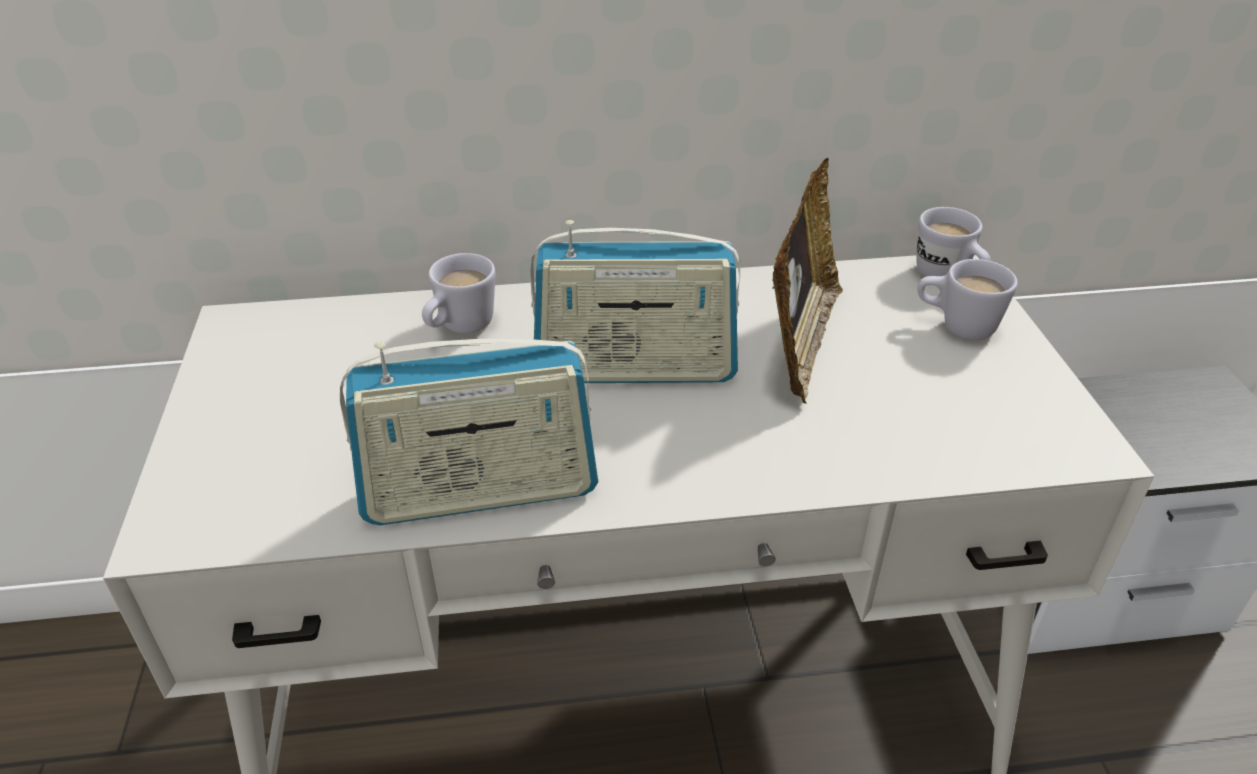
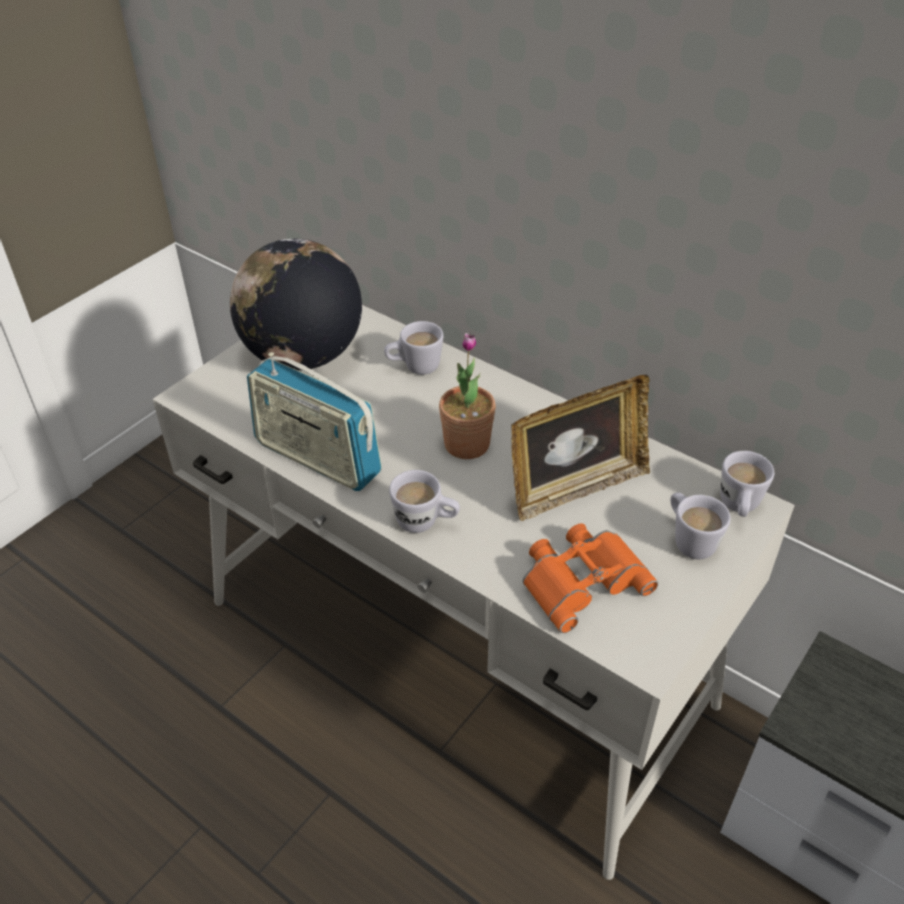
camera: 45 degrees right, 5 degrees up
radio [530,220,740,383] -> potted plant [439,333,496,459]
none -> globe [230,238,362,370]
none -> white mug [389,470,460,533]
none -> orange binoculars [523,524,658,633]

